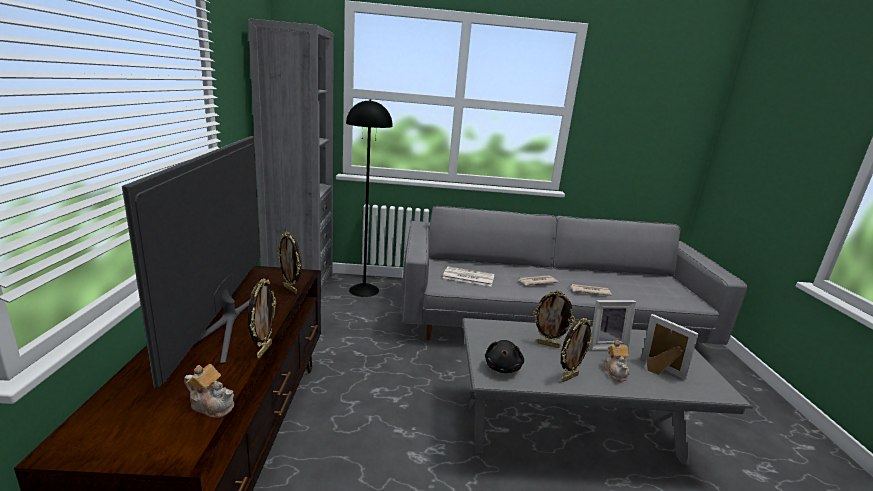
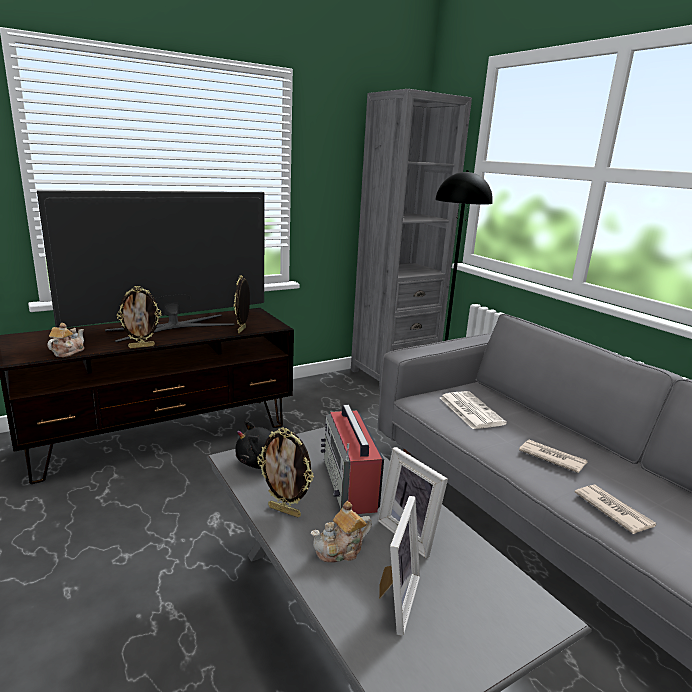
camera: 60 degrees right, 0 degrees up
teapot [184,364,234,418] -> teapot turned 150 degrees counterclockwise [47,323,84,357]
picture frame [533,290,575,348] -> radio [321,405,384,514]

